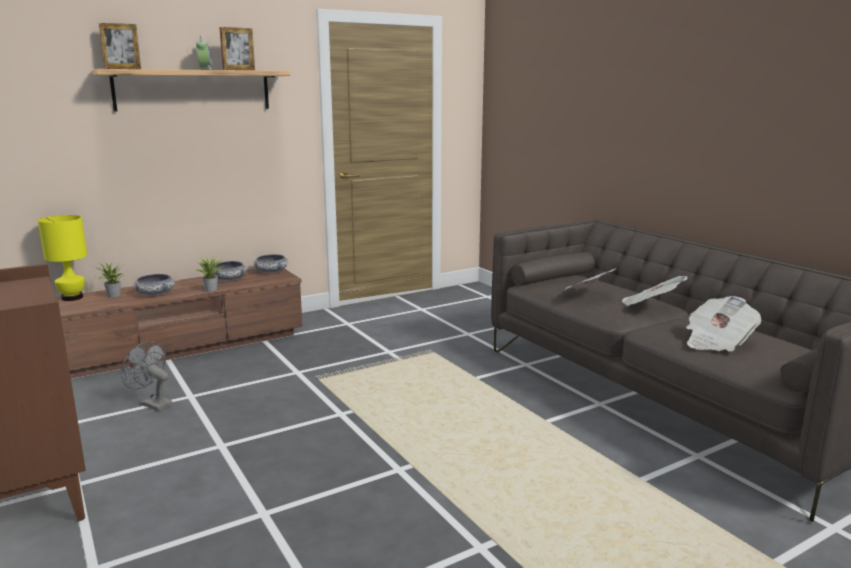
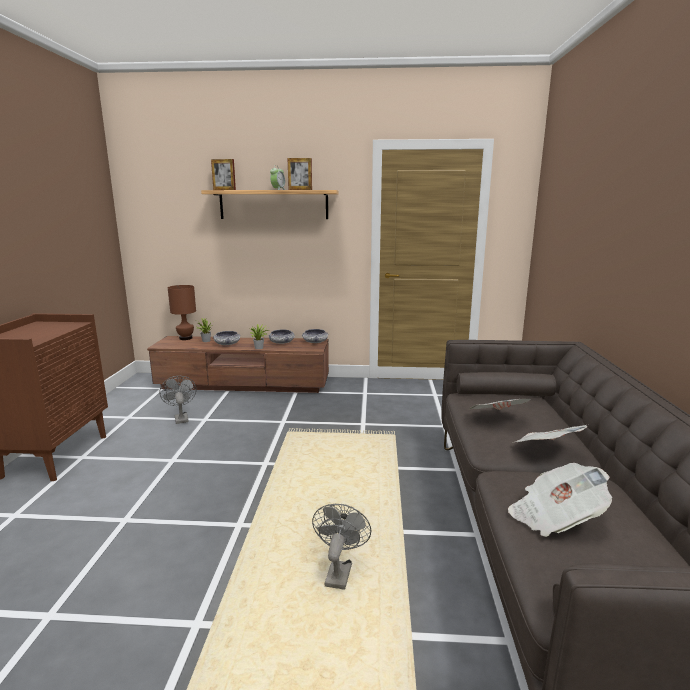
camera: 35 degrees right, 0 degrees up
yellow table lamp [38,215,87,301] -> brown table lamp [168,285,196,340]
none -> grey fan [312,504,372,590]

